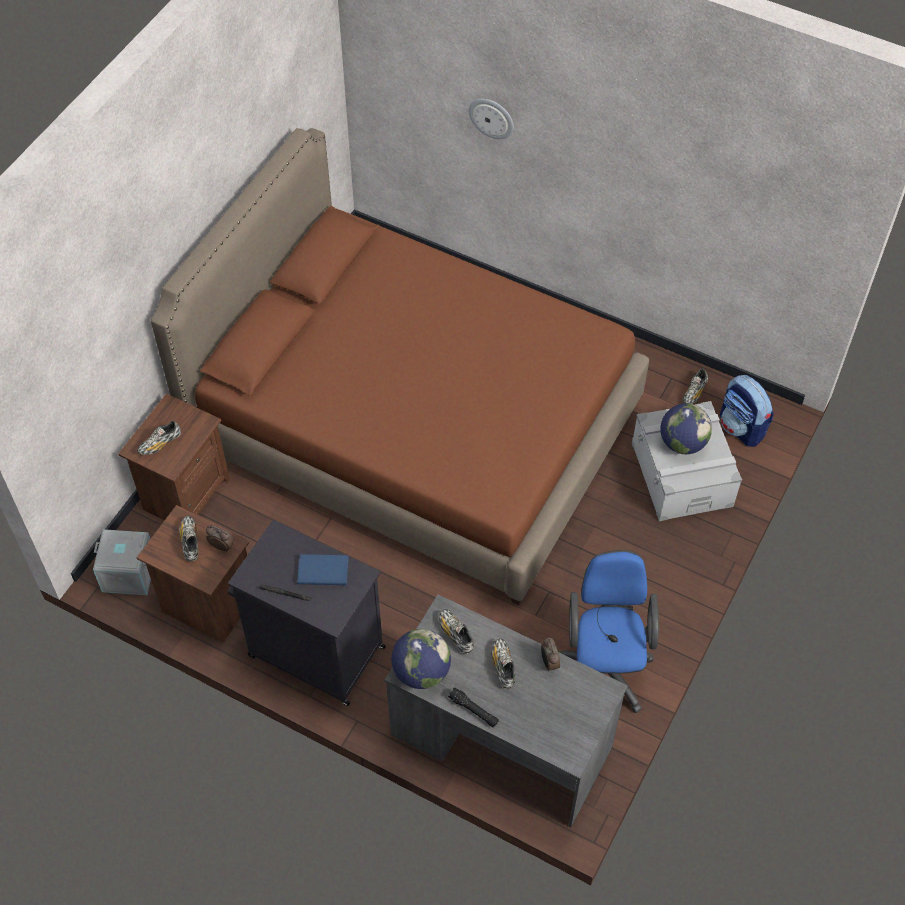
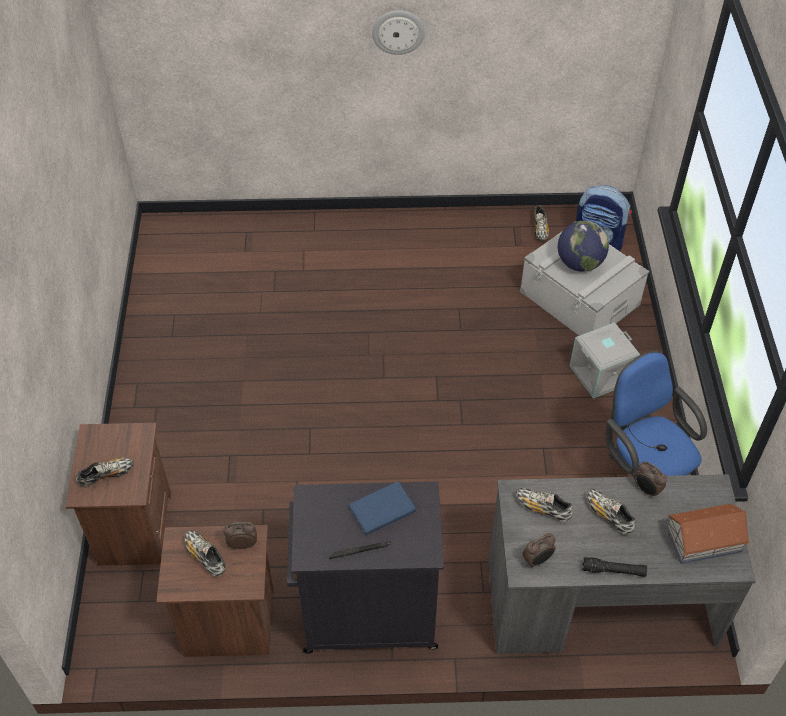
camera: 30 degrees left, 5 degrees down
grey storage box [93,529,151,595] -> grey storage box moved to [570,322,640,399]
shoe [137,421,181,455] -> shoe turned 135 degrees counterclockwise [76,458,134,487]
brown bed [151,128,649,605] -> none
globe [391,629,451,689] -> alarm clock [522,533,556,568]
wall clock [469,98,514,139] -> wall clock moved to [372,11,425,55]
none -> toy house [666,504,750,564]

